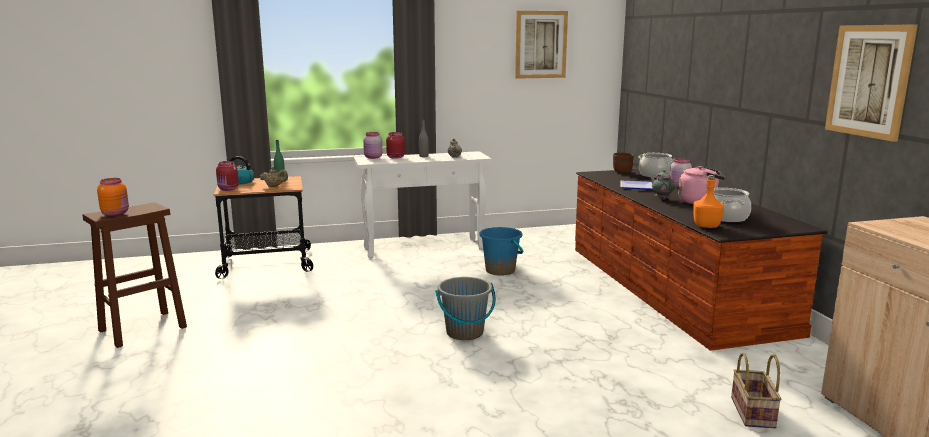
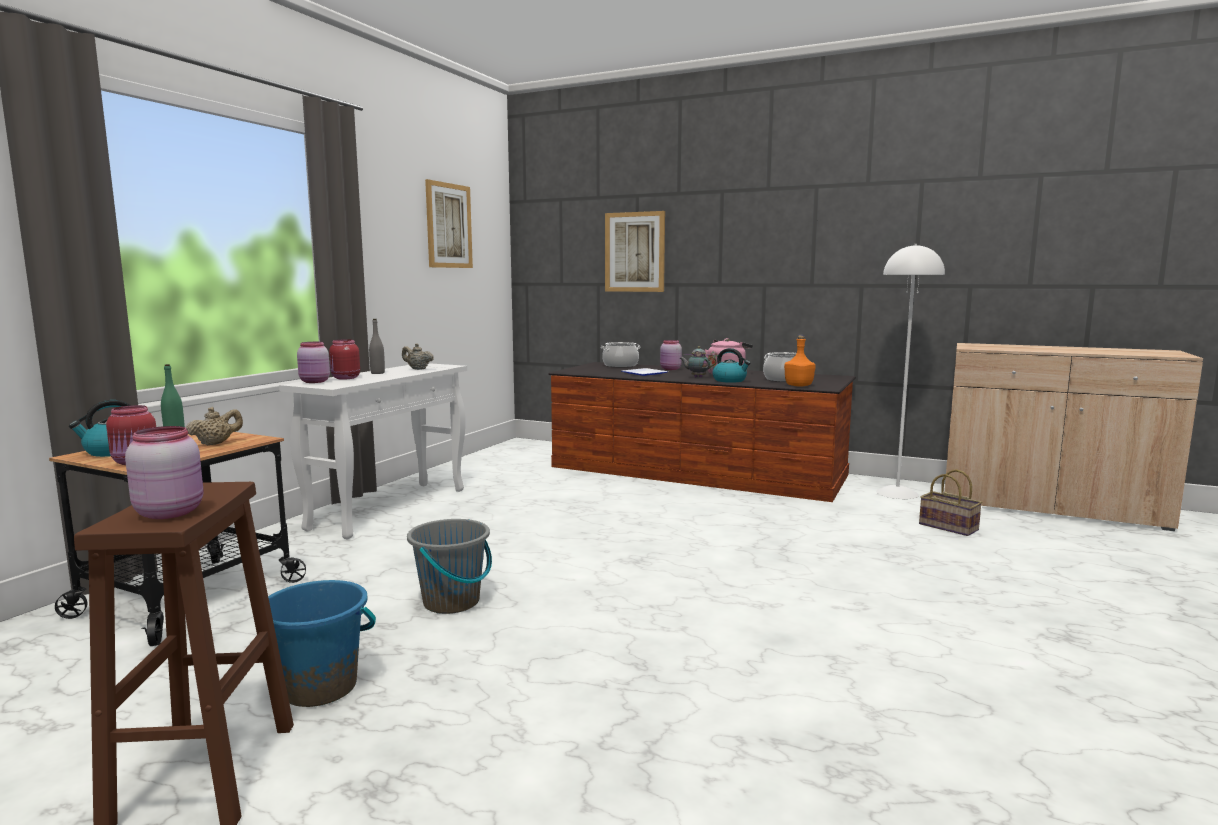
camera: 50 degrees left, 5 degrees down
orange jar [97,178,129,216] -> pink jar [125,426,203,519]
grey bucket [435,277,496,340] -> grey bucket moved to [407,519,492,614]
blue bucket [479,227,523,276] -> blue bucket moved to [268,580,376,707]
brown bowl [613,152,634,173] -> none
picture [825,24,918,142] -> picture moved to [605,211,665,292]
none -> kettle [712,348,750,383]
none -> white floor lamp [876,244,945,499]

